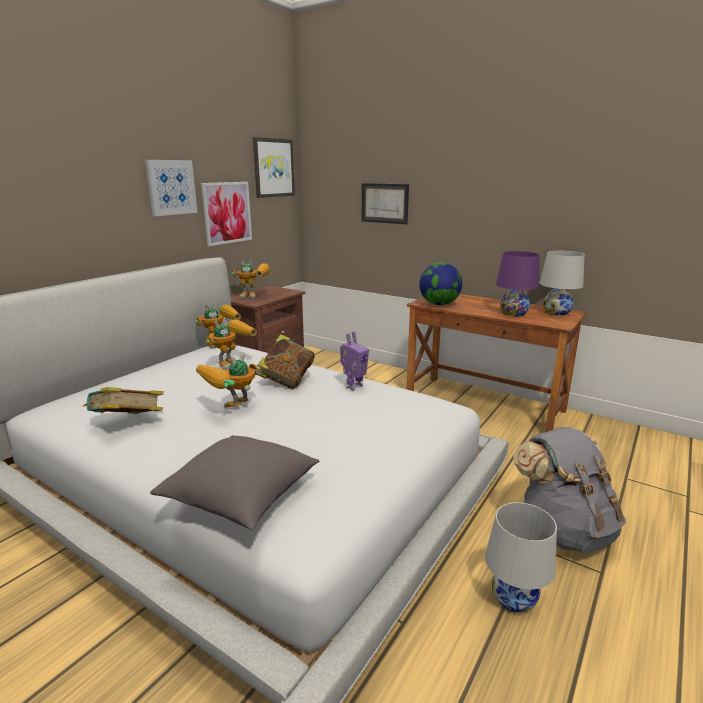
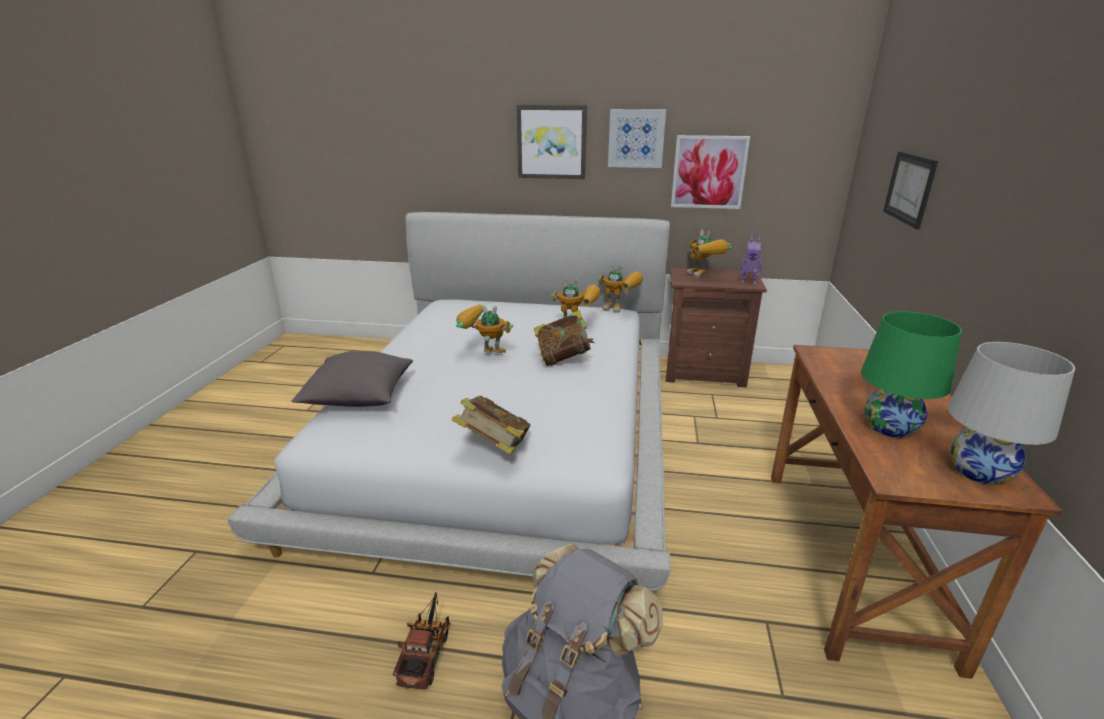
camera: 65 degrees right, 5 degrees up
book [82,387,164,414] -> book moved to [452,396,531,455]
picture [253,137,295,198] -> picture moved to [516,105,587,179]
toy robot [340,331,369,391] -> toy robot moved to [740,233,762,285]
globe [419,262,462,305] -> none
white table lamp [485,502,557,613] -> toy truck [393,592,450,689]
purple table lamp [496,251,539,316] -> green table lamp [861,311,962,438]

